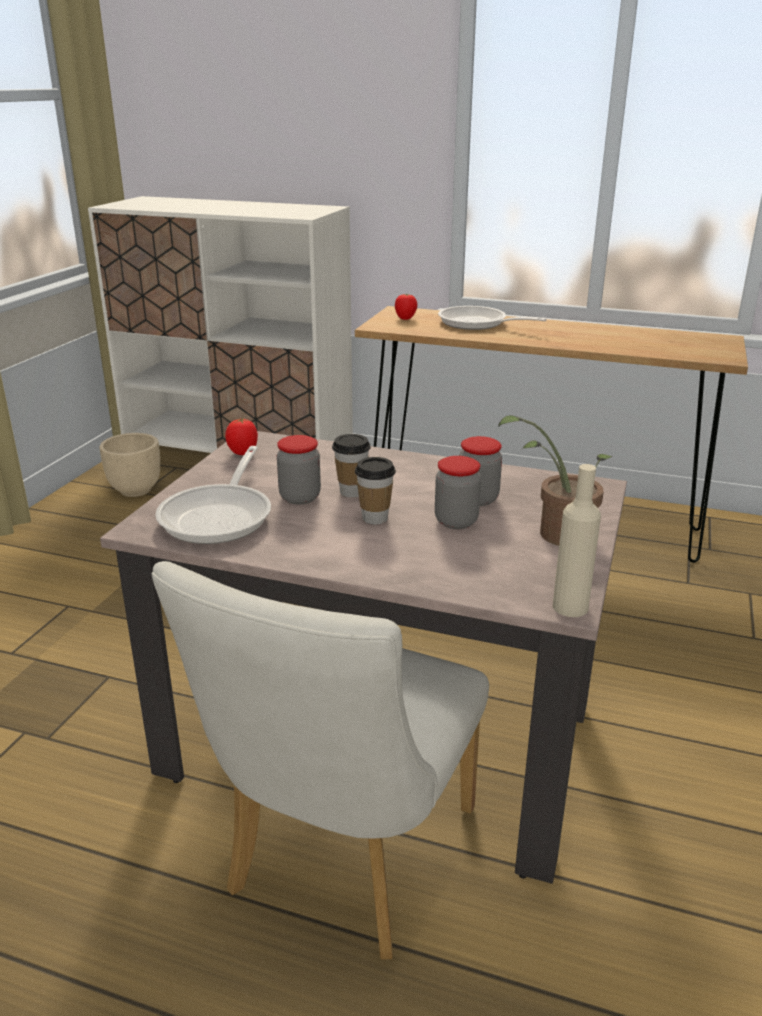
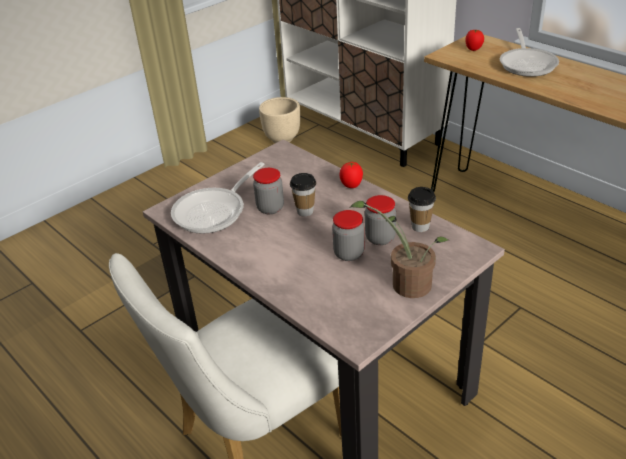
camera: 30 degrees right, 10 degrees up
tomato [225,418,258,455] -> tomato moved to [340,162,363,188]
cup [355,457,396,524] -> cup moved to [408,187,436,232]
frying pan [438,306,547,330] -> frying pan turned 150 degrees counterclockwise [500,28,559,77]
beige bottle [553,464,601,617] -> none

